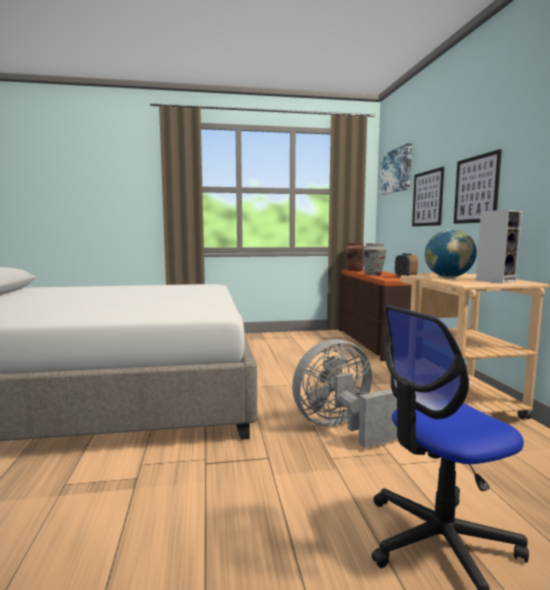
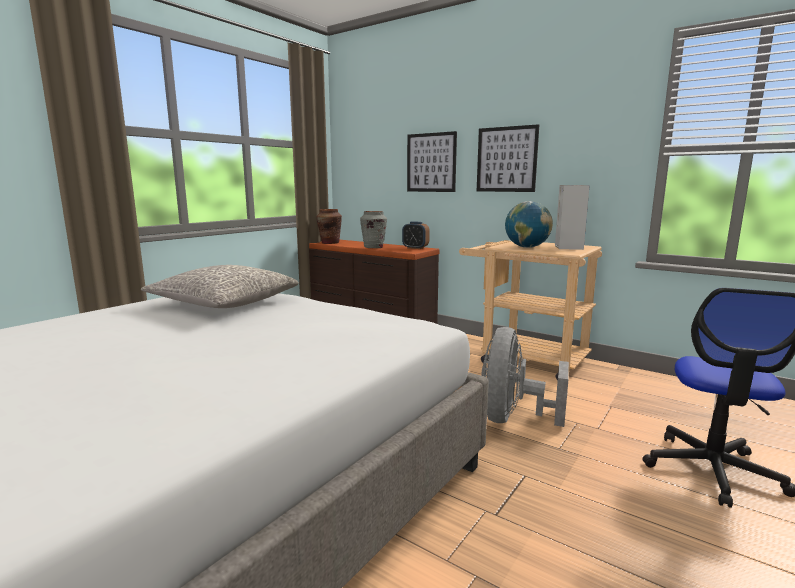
camera: 45 degrees left, 5 degrees up
picture [379,143,412,195] -> none
none -> grey pillow [141,265,299,308]

